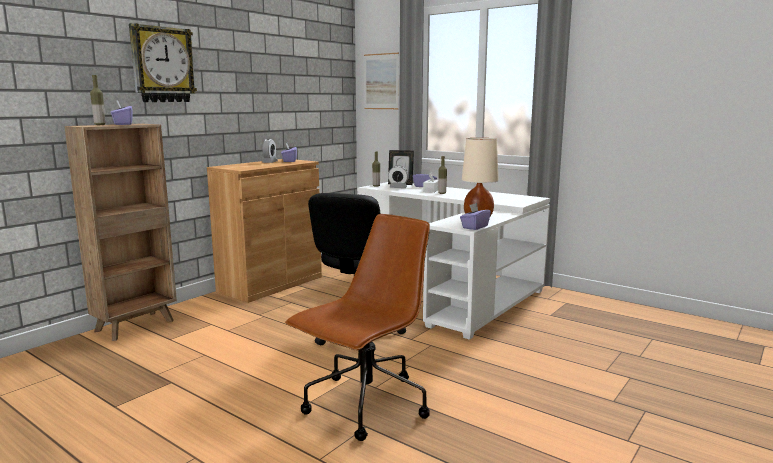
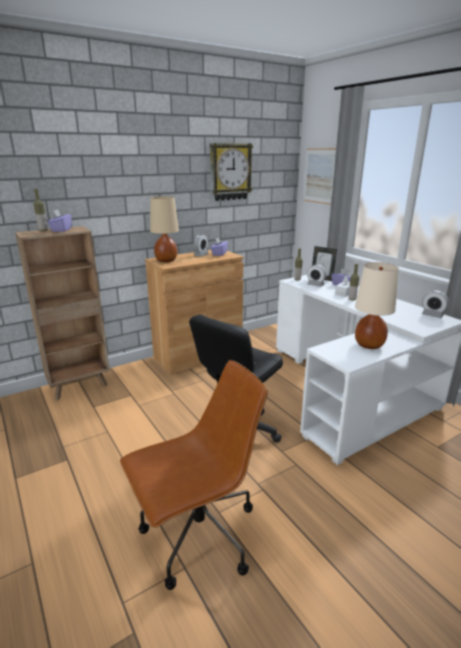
camera: 20 degrees right, 10 degrees up
wall clock [129,23,197,102] -> wall clock moved to [210,143,253,201]
purple tissue box [460,203,491,230] -> none
none -> beige table lamp [150,196,179,262]
none -> alarm clock [422,290,449,318]

